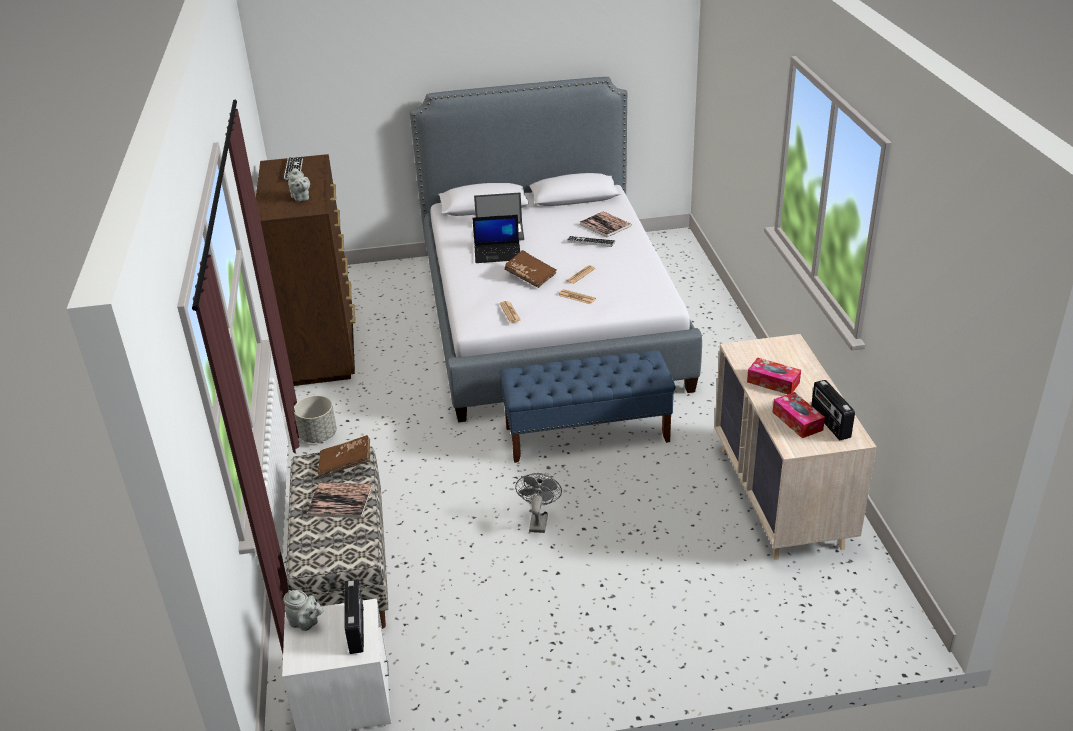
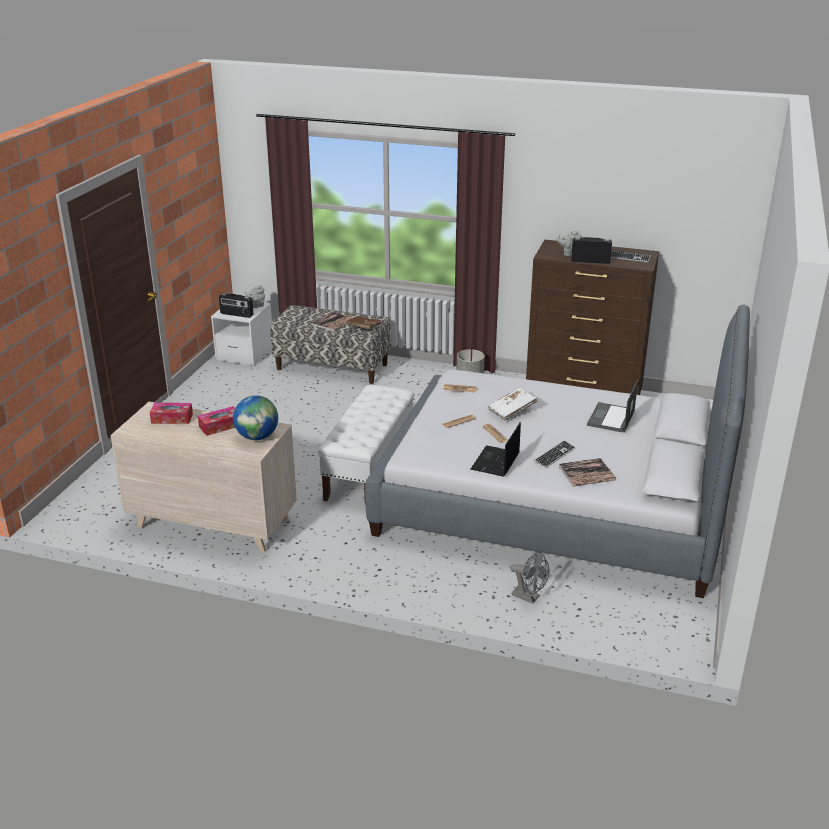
camera: 115 degrees right, 5 degrees down
laptop [472,215,520,263] -> laptop moved to [471,422,521,477]
blue bench [499,350,676,463] -> white bench [318,385,414,505]
brown book [504,250,557,288] -> white book [488,388,537,420]
grey fan [515,473,562,533] -> grey fan moved to [510,552,549,604]
radio [811,380,855,440] -> radio moved to [571,237,612,264]
none -> globe [233,395,278,440]

